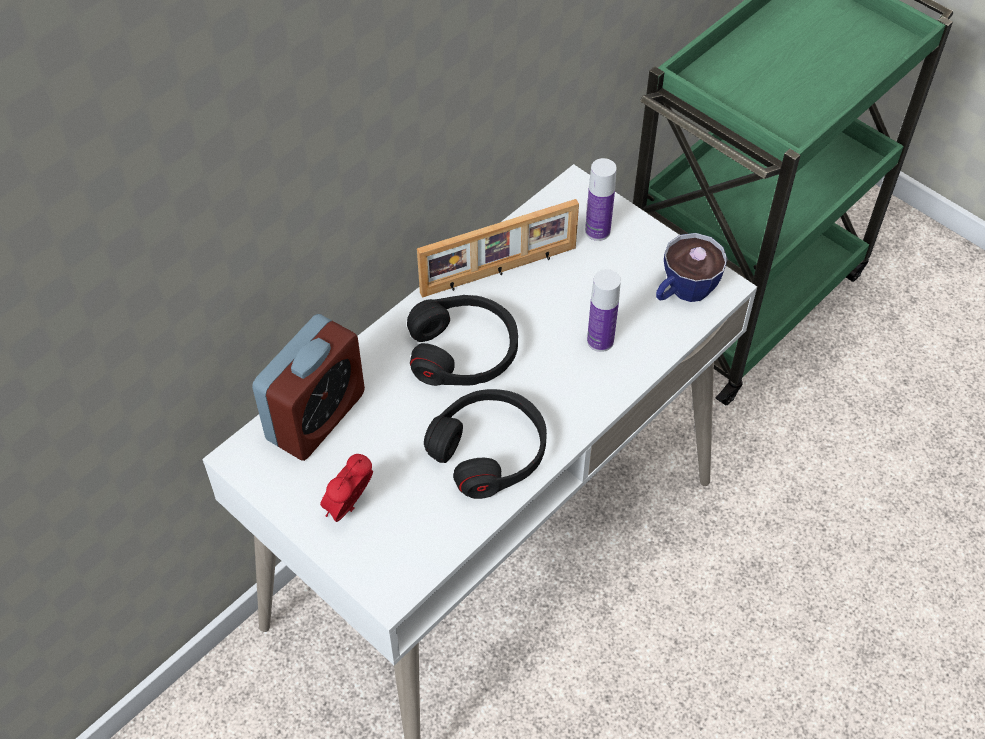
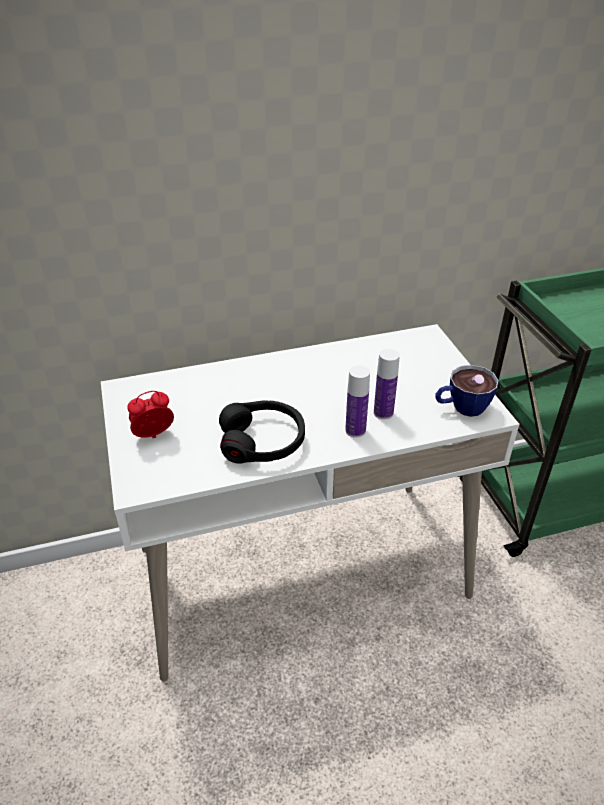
camera: 30 degrees right, 15 degrees down
alarm clock [252,314,365,461] -> none
black headphones [407,295,518,386] -> none
picture frame [417,199,579,298] -> none
bottle [585,158,617,241] -> bottle moved to [345,365,370,438]

